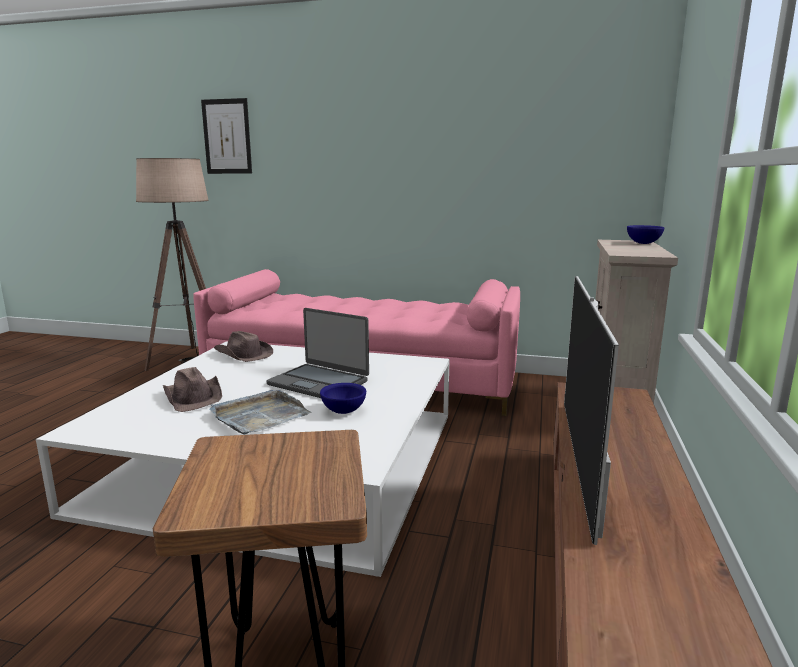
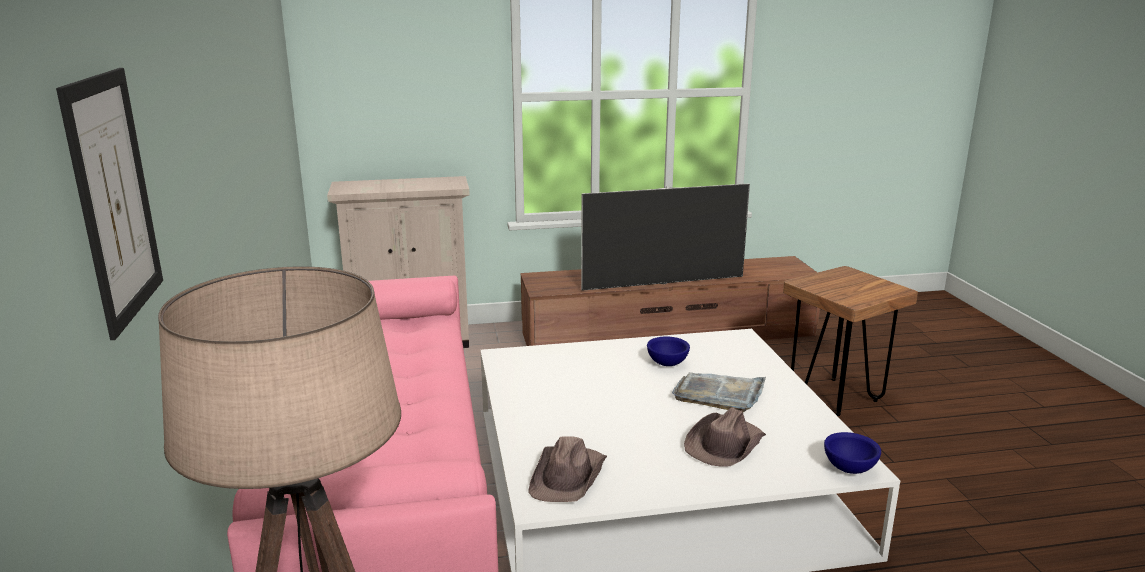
camera: 115 degrees left, 5 degrees up
laptop [267,308,369,398] -> none
blue bowl [627,225,664,244] -> blue bowl moved to [824,432,881,474]

